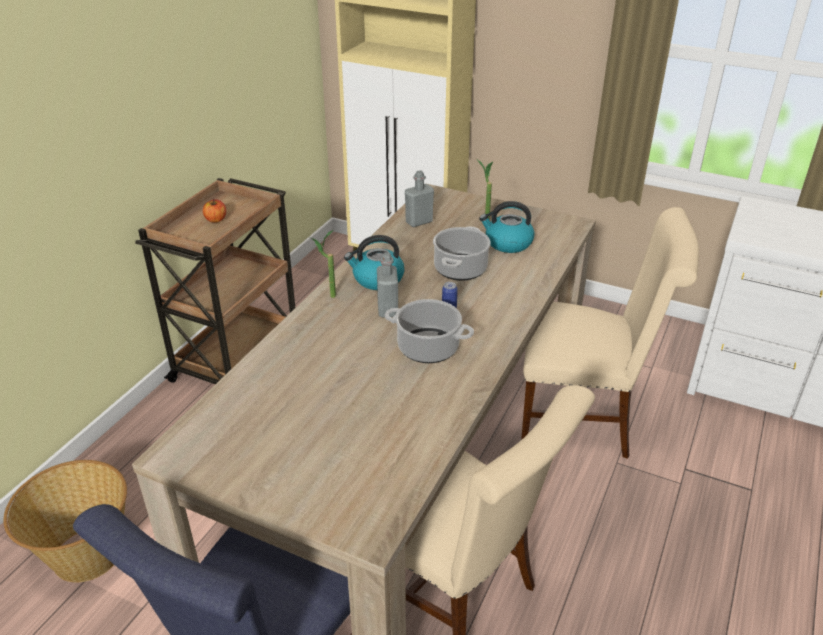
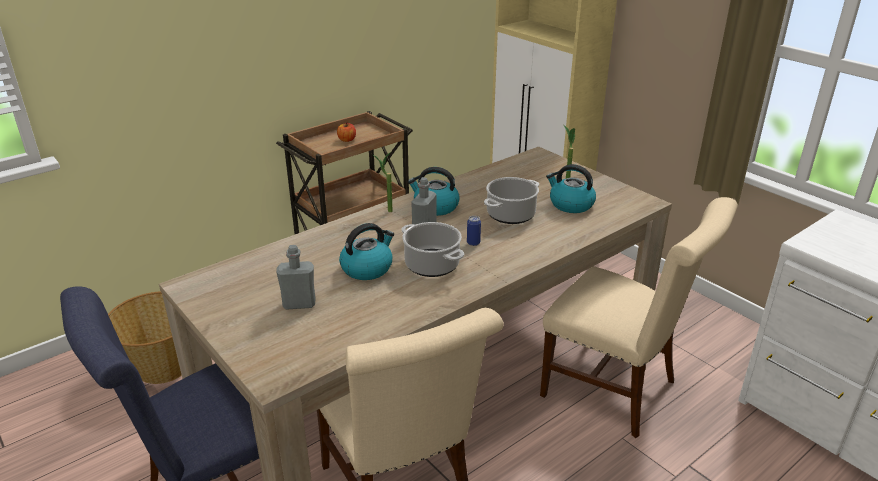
camera: 25 degrees right, 5 degrees down
grey bottle [405,170,434,227] -> grey bottle moved to [276,245,315,310]
none -> kettle [339,223,394,280]

